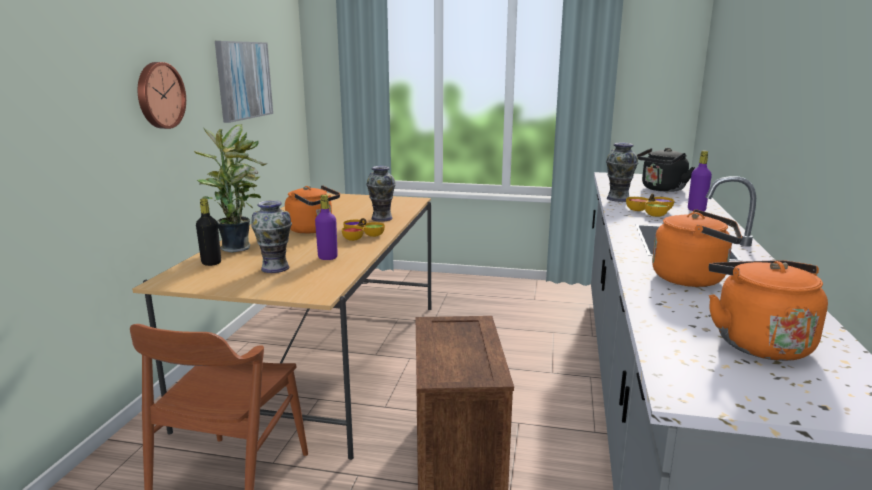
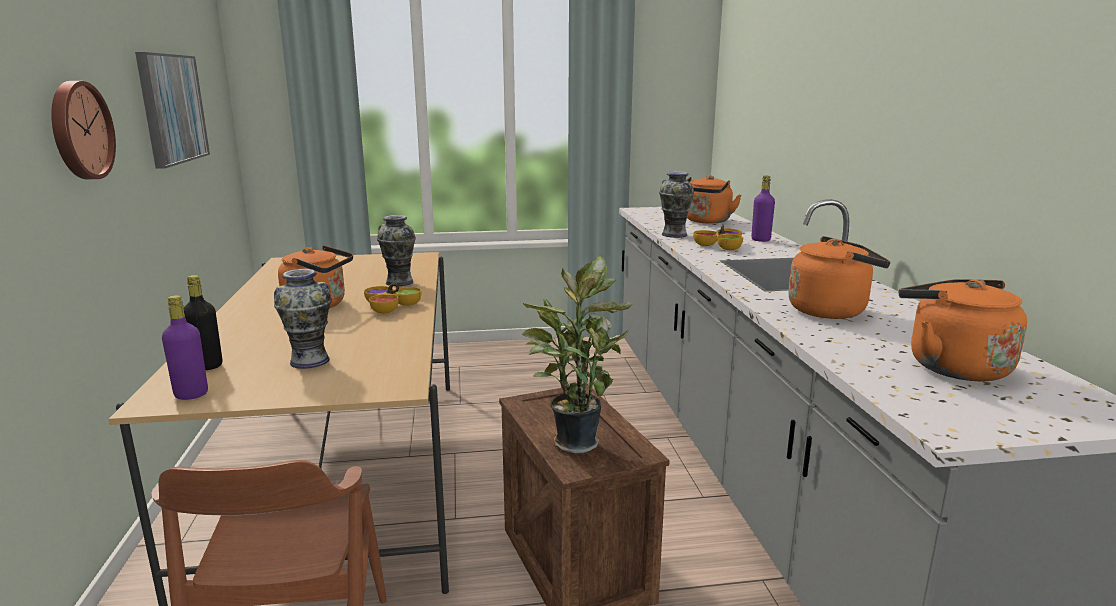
camera: 20 degrees left, 0 degrees up
potted plant [194,124,267,253] -> potted plant moved to [522,256,632,453]
purple bottle [315,195,338,260] -> purple bottle moved to [162,295,208,400]
black kettle [637,148,695,192] -> orange kettle [687,175,742,224]

